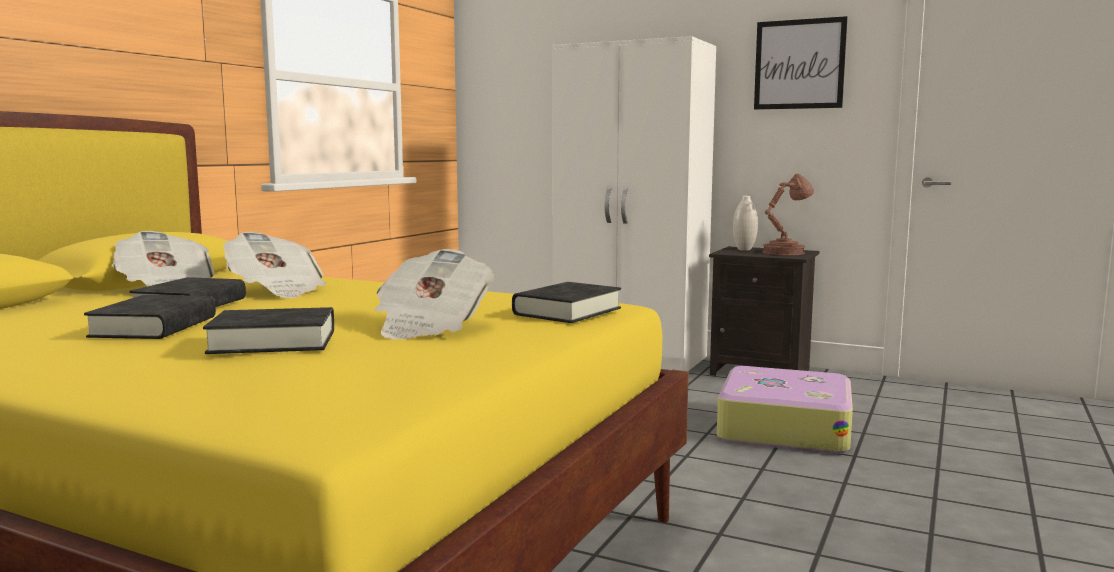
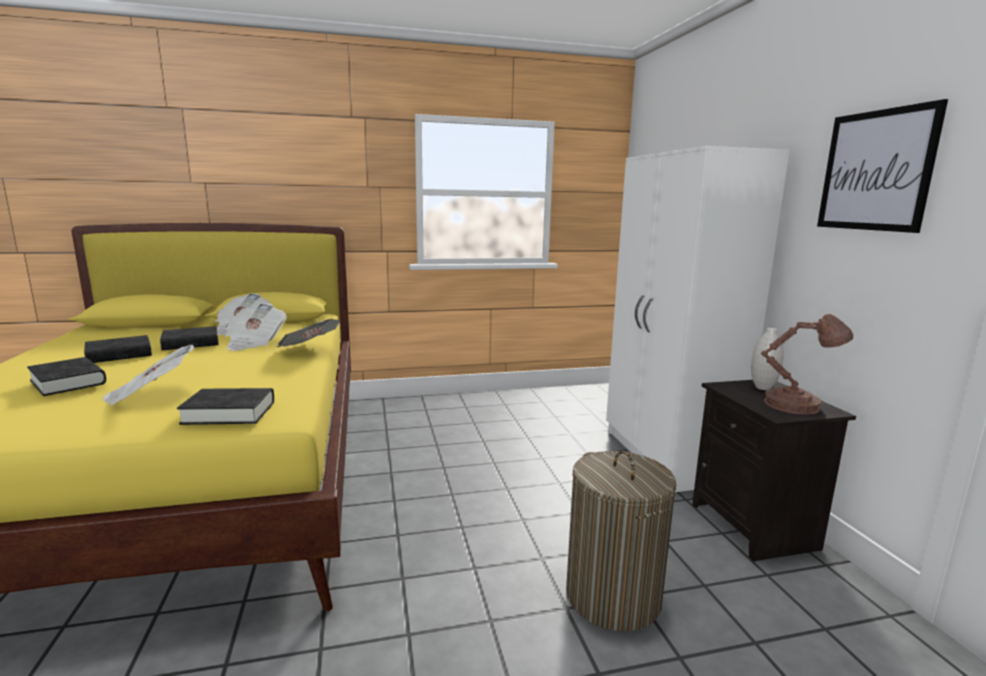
camera: 50 degrees right, 5 degrees up
suitcase [717,366,853,454] -> laundry basket [566,451,676,631]
none -> newspaper [277,319,341,347]

